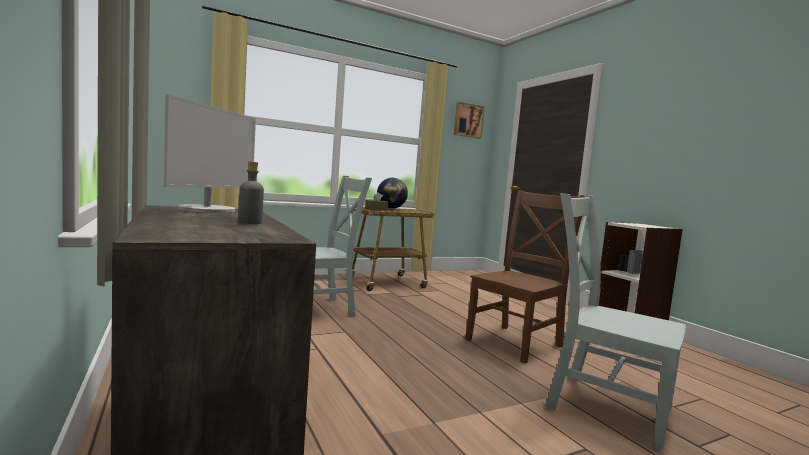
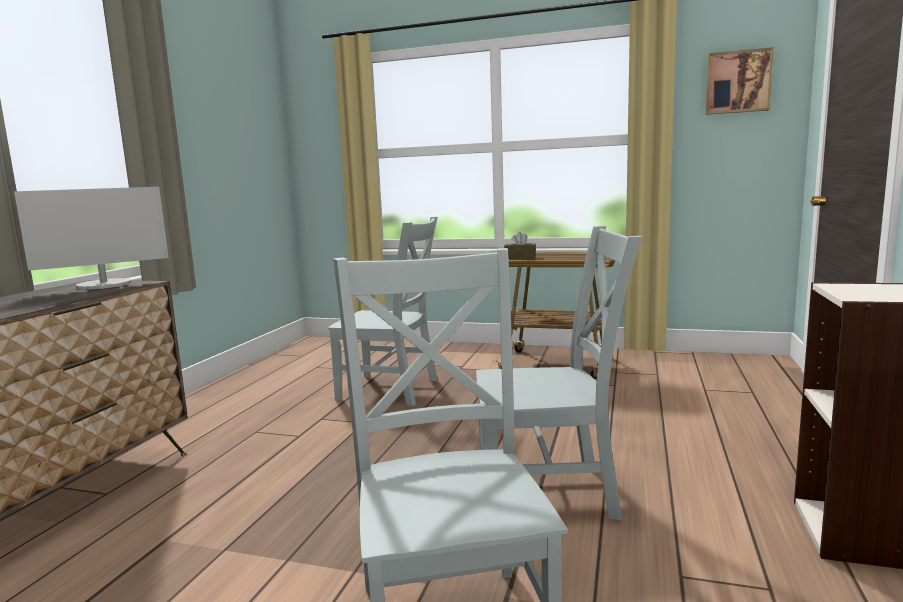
camera: 45 degrees right, 5 degrees up
grey bottle [238,161,264,224] -> none
globe [377,178,408,209] -> none
brown chair [465,190,584,364] -> grey chair [476,226,642,520]

